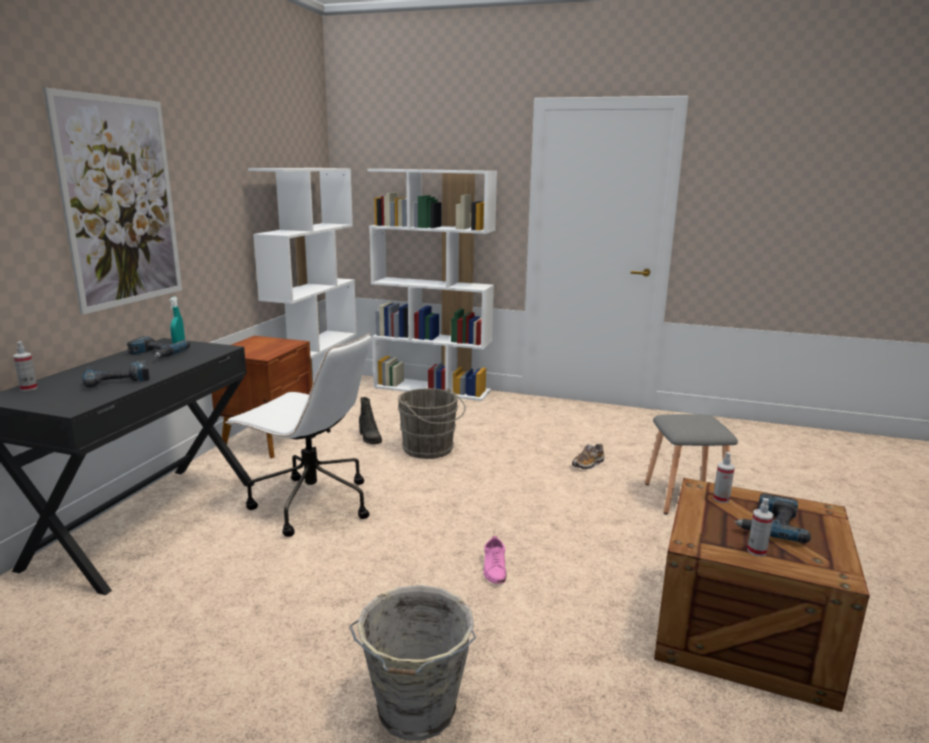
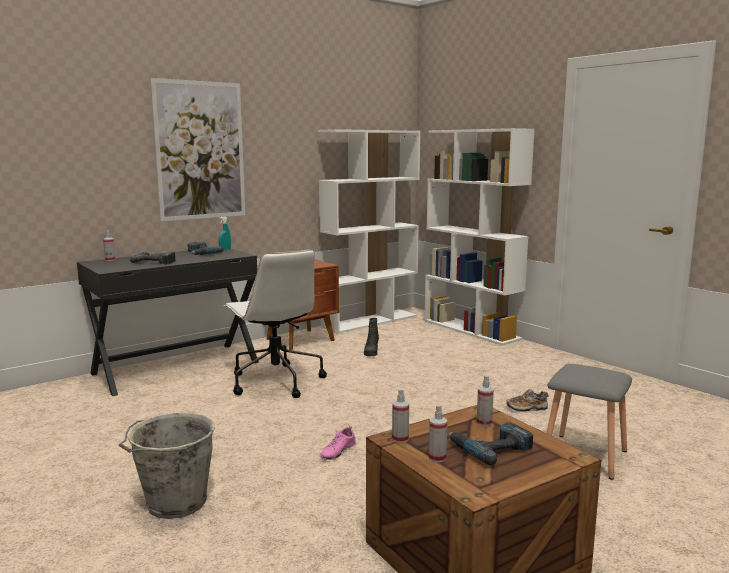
camera: 35 degrees right, 5 degrees down
grey bucket [398,388,466,459] -> none
none -> spray bottle [392,389,409,443]

